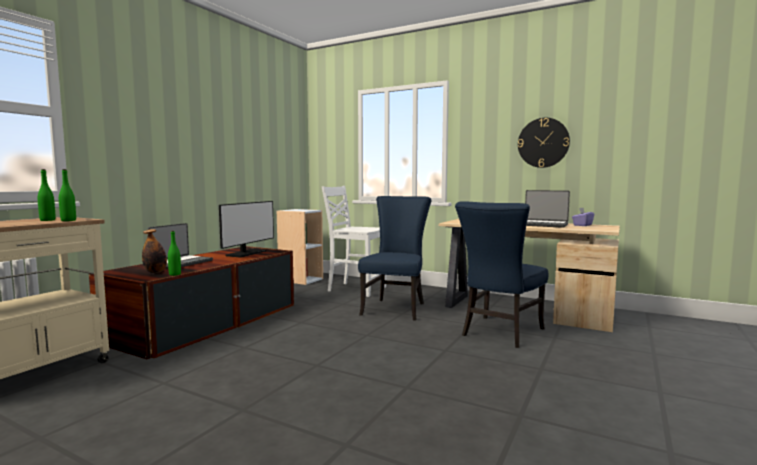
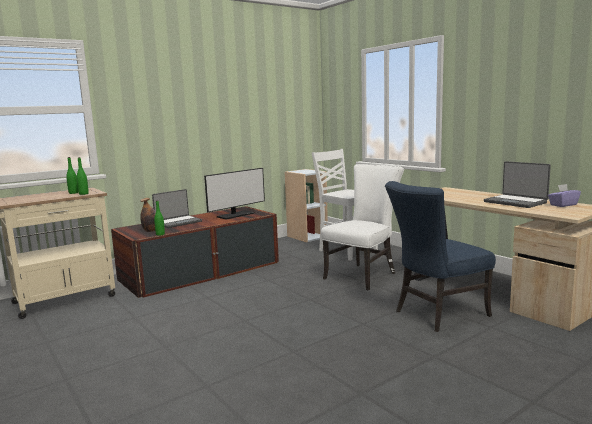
camera: 25 degrees right, 5 degrees up
blue chair [358,196,432,321] -> white chair [321,164,404,291]
wall clock [518,118,570,168] -> none

